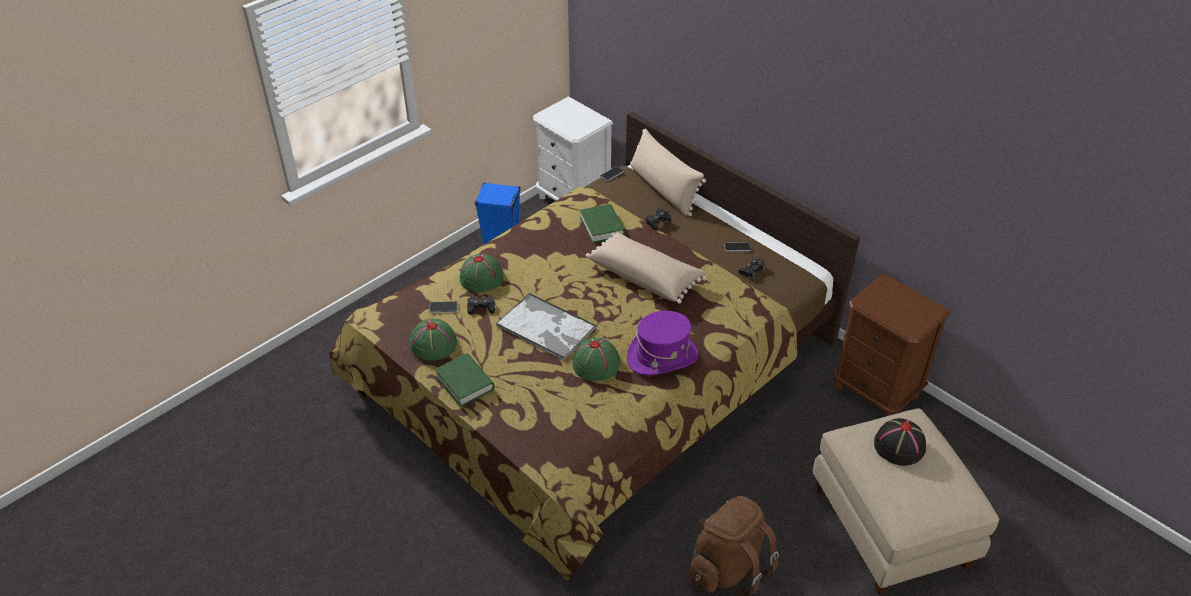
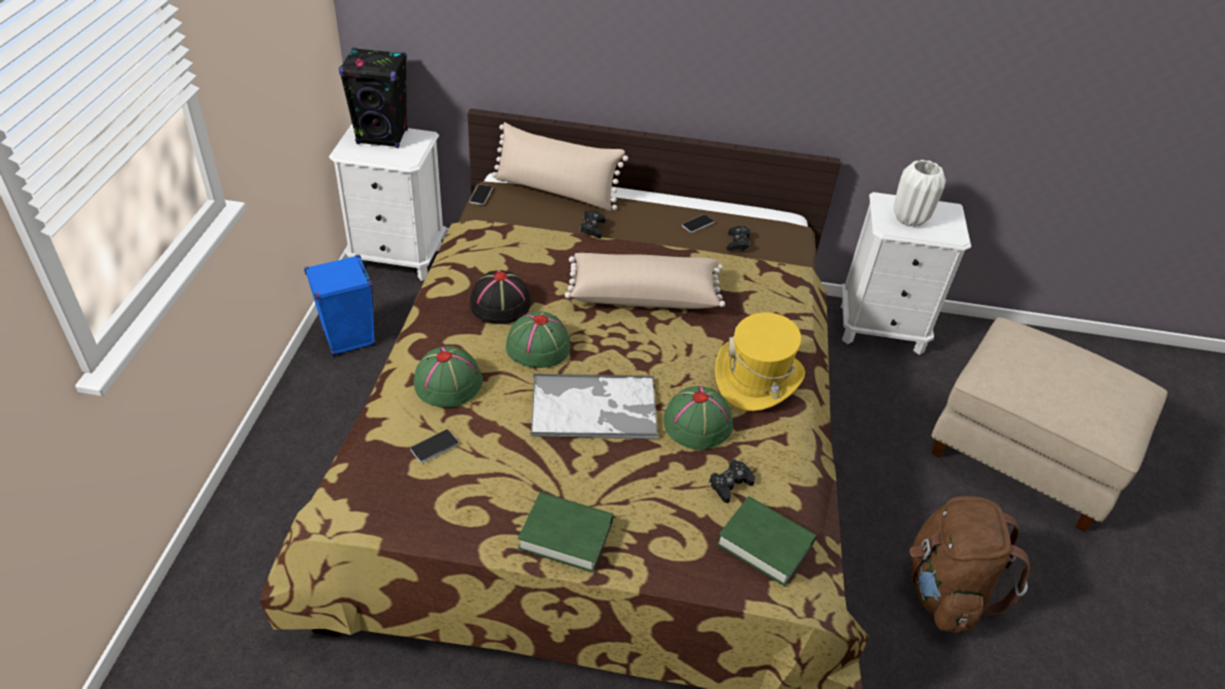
camera: 40 degrees left, 0 degrees up
green hat [409,319,457,361] -> green hat moved to [506,311,570,368]
black game controller [467,295,495,315] -> black game controller moved to [709,460,755,503]
green book [580,204,625,243] -> green book moved to [716,496,817,586]
purple hat [627,311,698,375] -> yellow hat [715,312,805,411]
brown nightstand [833,274,950,417] -> white nightstand [841,192,971,355]
black hat [874,418,926,466] -> black hat moved to [469,270,531,324]
none -> black speaker [339,47,408,148]
none -> white vase [893,160,946,227]

